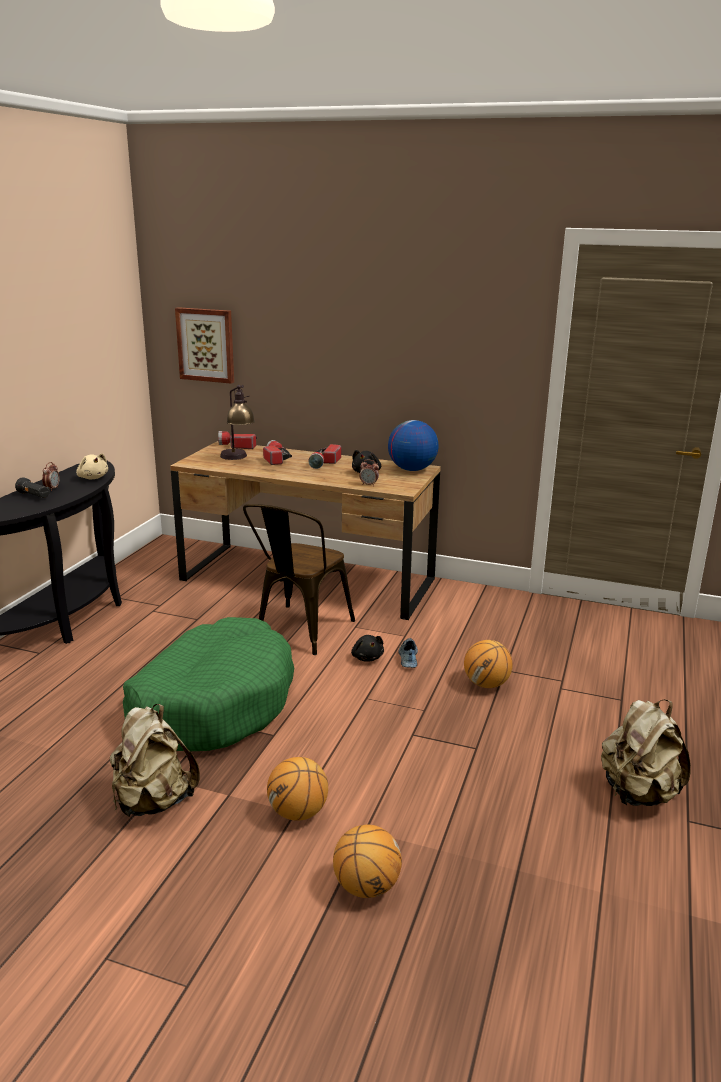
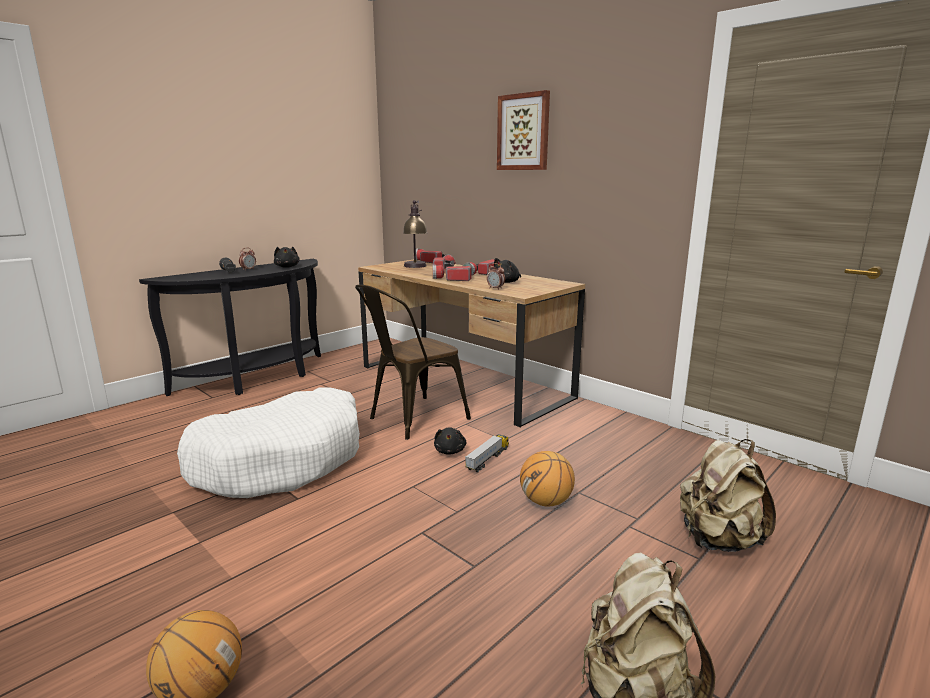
camera: 25 degrees right, 5 degrees down
beige plush toy [76,453,108,479] -> black plush toy [274,247,300,268]
beige backpack [110,704,200,817] -> beige backpack moved to [680,439,776,552]
green dog bed [123,617,294,751] -> white dog bed [177,388,360,498]
picture [175,307,234,384] -> picture moved to [497,90,550,170]
basketball [267,757,328,821] -> none
globe [388,420,439,471] -> none
shoe [399,638,418,668] -> toy truck [465,434,509,473]
none -> flashlight [433,265,472,281]

